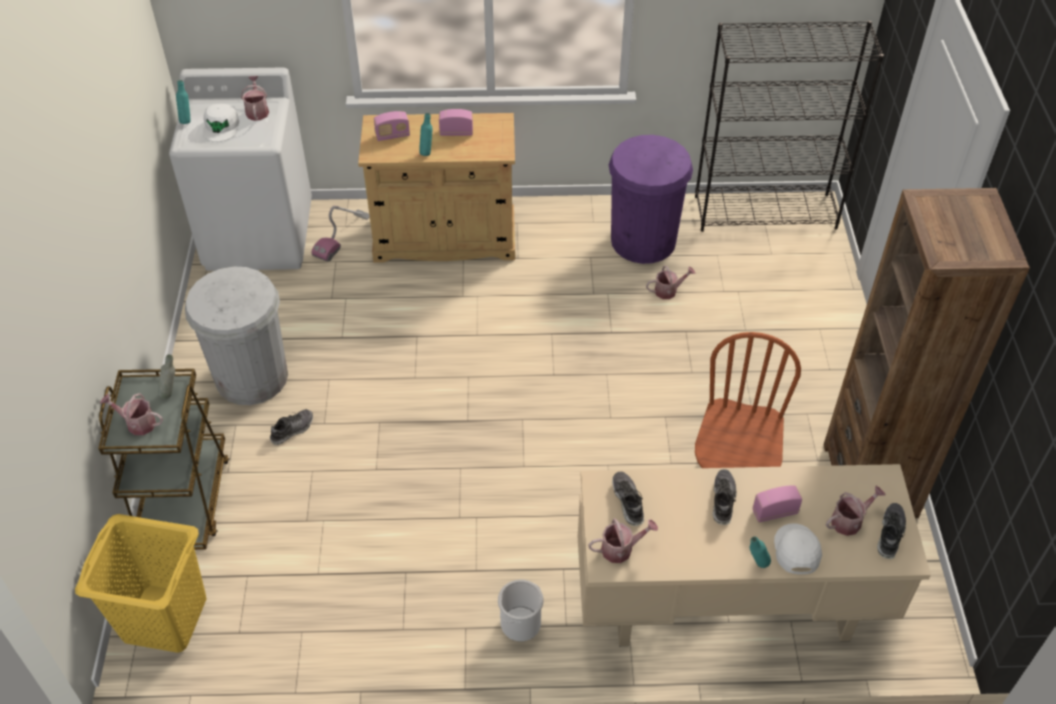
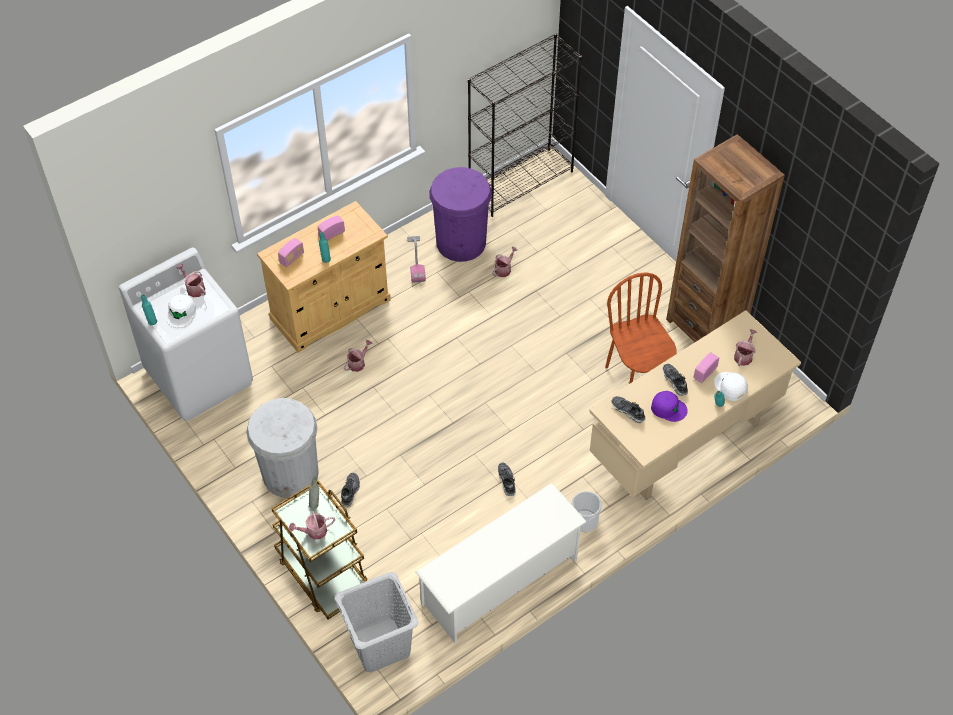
camera: 35 degrees left, 5 degrees up
yellow laundry basket [75,514,206,653] -> grey laundry basket [335,572,418,673]
white cap [203,104,239,142] -> white cap turned 45 degrees clockwise [166,294,196,328]
vacuum cleaner [311,206,370,262] -> vacuum cleaner moved to [407,236,426,283]
watering can [589,518,658,563] -> watering can moved to [344,340,372,372]
shoe [877,503,906,559] -> shoe moved to [498,463,516,496]
none -> white shoe rack [415,483,587,643]
none -> purple cap [651,391,688,422]

